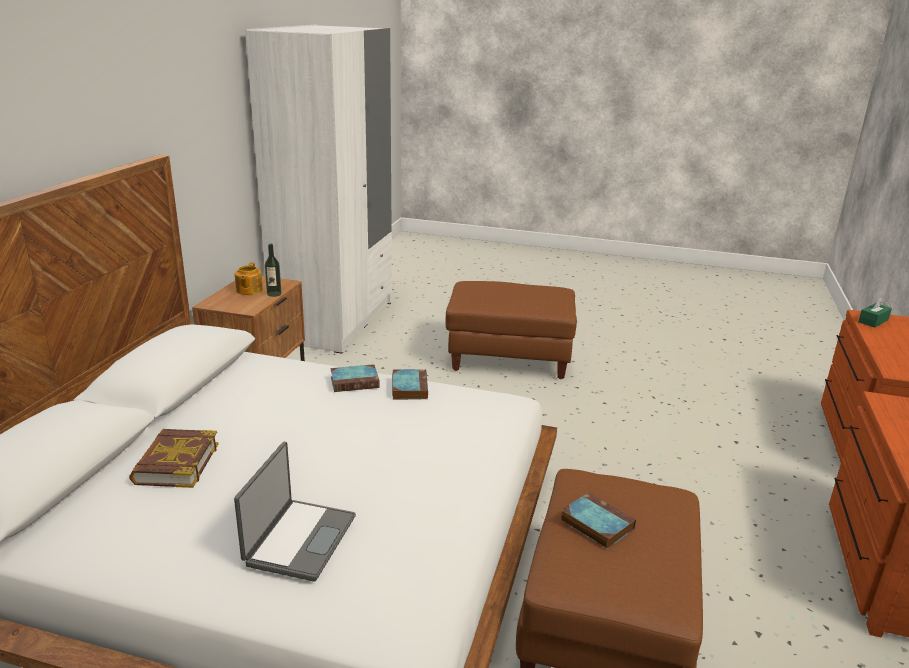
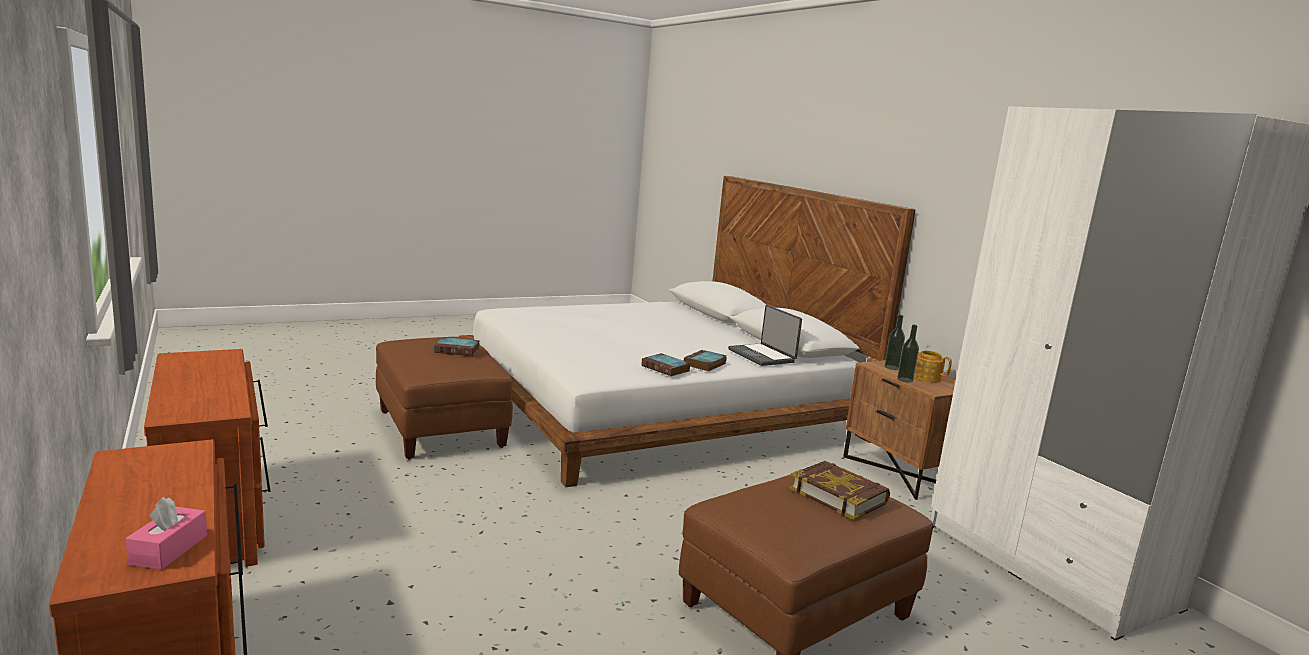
camera: 135 degrees right, 10 degrees down
book [129,429,219,488] -> book moved to [789,461,890,520]
laptop [234,442,356,582] -> laptop moved to [728,305,802,366]
green tissue box [858,297,892,328] -> pink tissue box [126,497,207,570]
none -> bottle [884,315,905,370]

